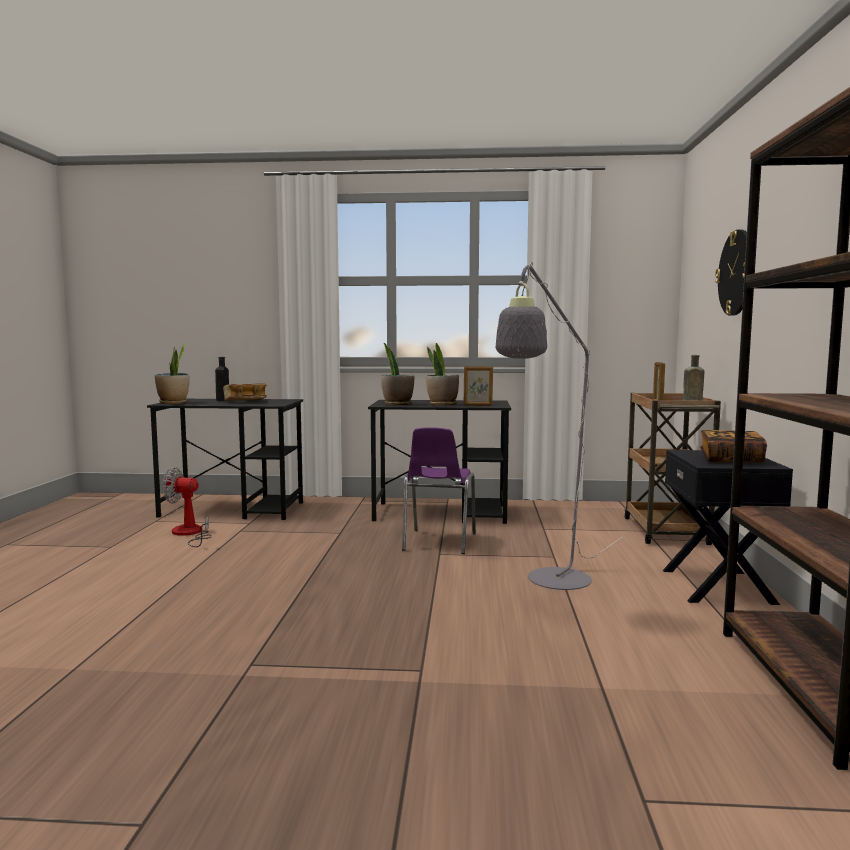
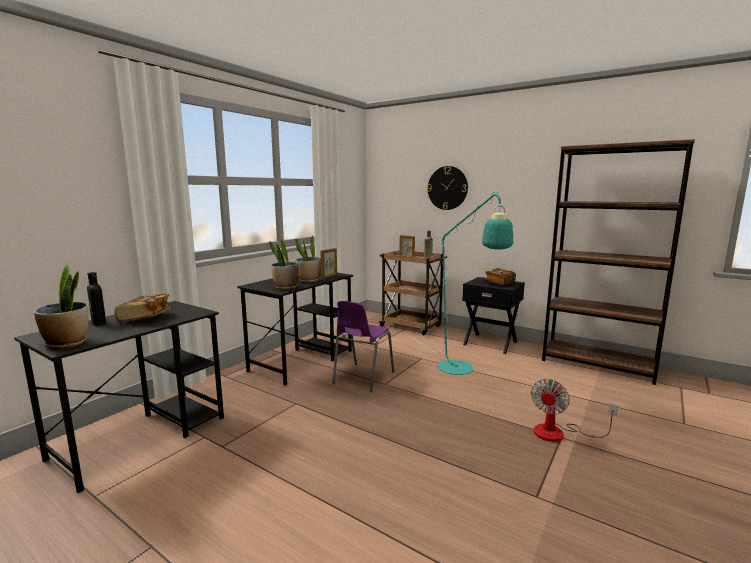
camera: 60 degrees left, 5 degrees up
fan [162,467,212,547] -> fan moved to [531,379,618,442]
purple chair [402,427,476,554] -> purple chair turned 75 degrees clockwise [332,301,394,392]
grey floor lamp [496,262,623,590] -> turquoise floor lamp [411,192,513,375]

